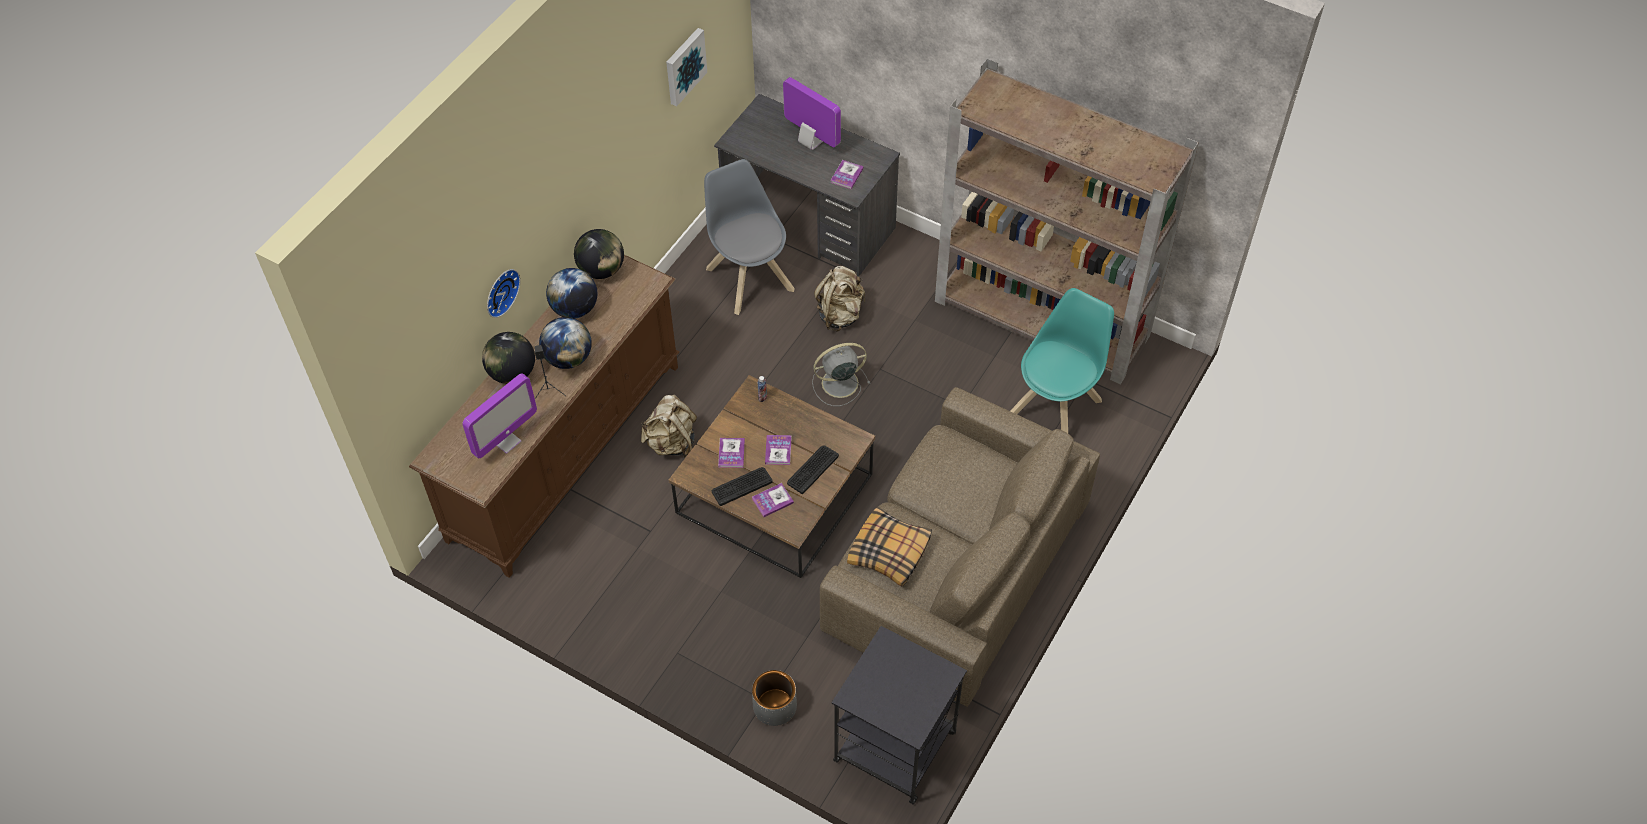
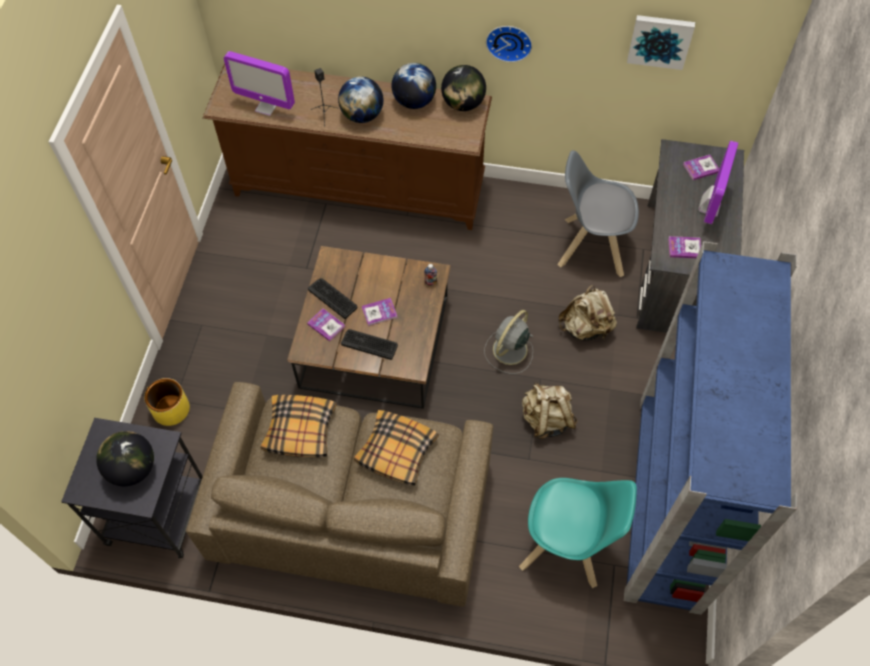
camera: 70 degrees right, 5 degrees up
globe [482,332,535,384] -> globe moved to [96,431,154,486]
wall clock [487,269,521,318] -> wall clock moved to [486,26,532,62]
beige backpack [640,395,697,458] -> beige backpack moved to [522,382,578,439]
grey chair [704,159,795,315] -> grey chair turned 120 degrees counterclockwise [557,150,639,277]
book [718,438,745,468] -> book moved to [683,155,719,180]
grey planter [752,670,797,726] -> yellow planter [144,378,190,426]
grey fan [812,343,870,406] -> grey fan turned 105 degrees counterclockwise [484,310,533,374]
brown bookcase [935,59,1199,385] -> blue bookcase [623,241,797,615]
none -> pillow [354,410,439,485]

